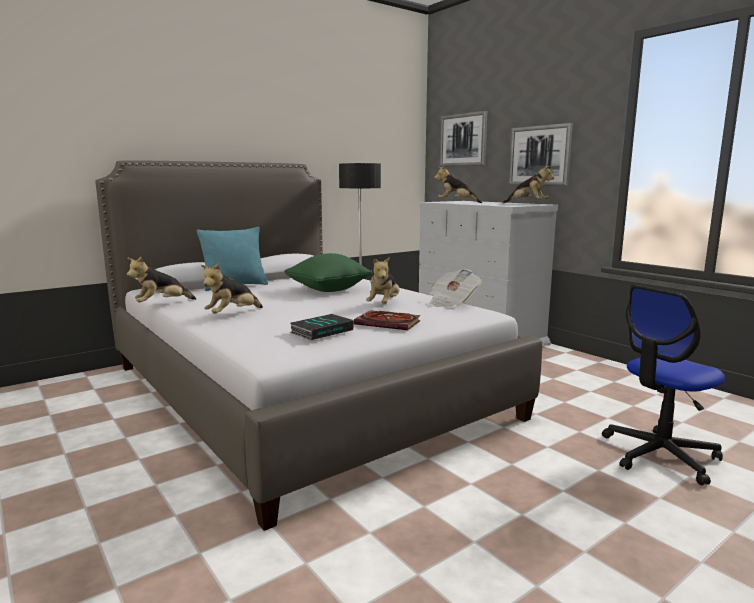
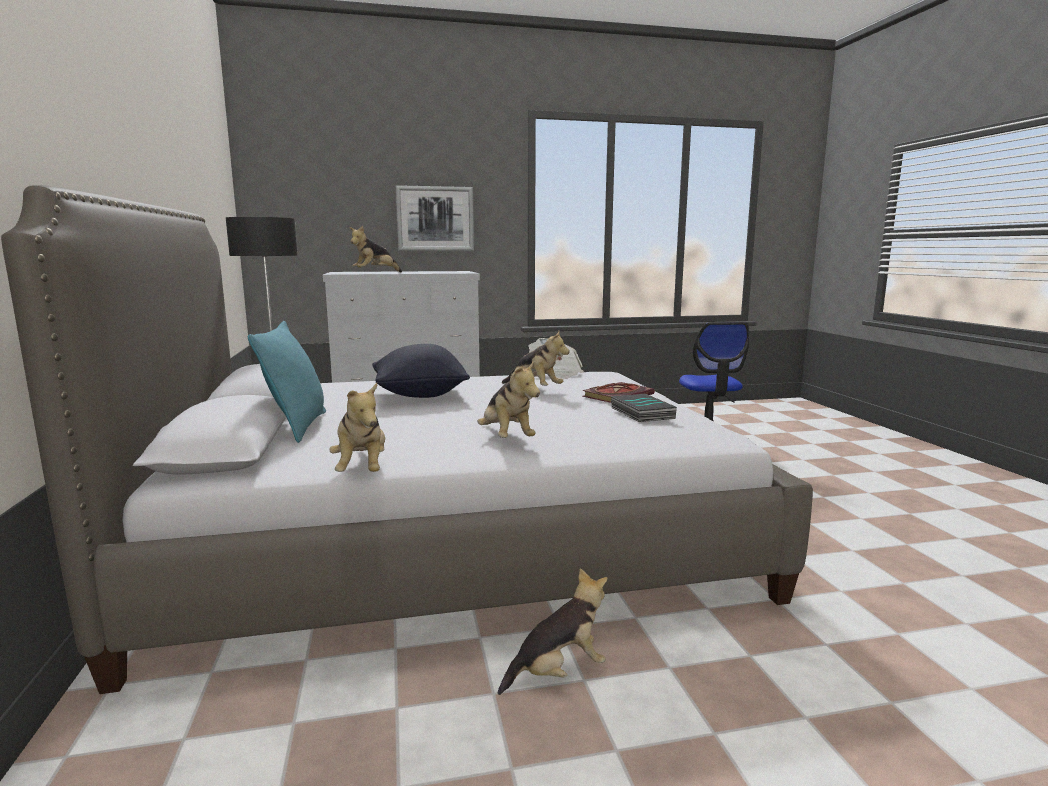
camera: 65 degrees left, 0 degrees up
green pillow [284,253,373,292] -> black pillow [372,344,470,398]
picture [439,111,487,167] -> none
plush toy [503,165,554,203] -> plush toy moved to [498,568,608,695]

